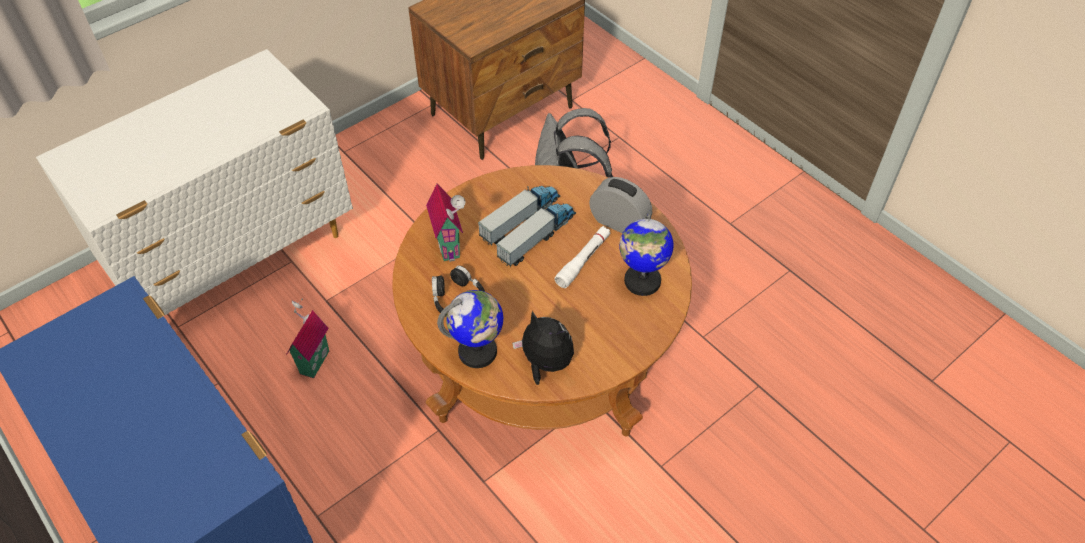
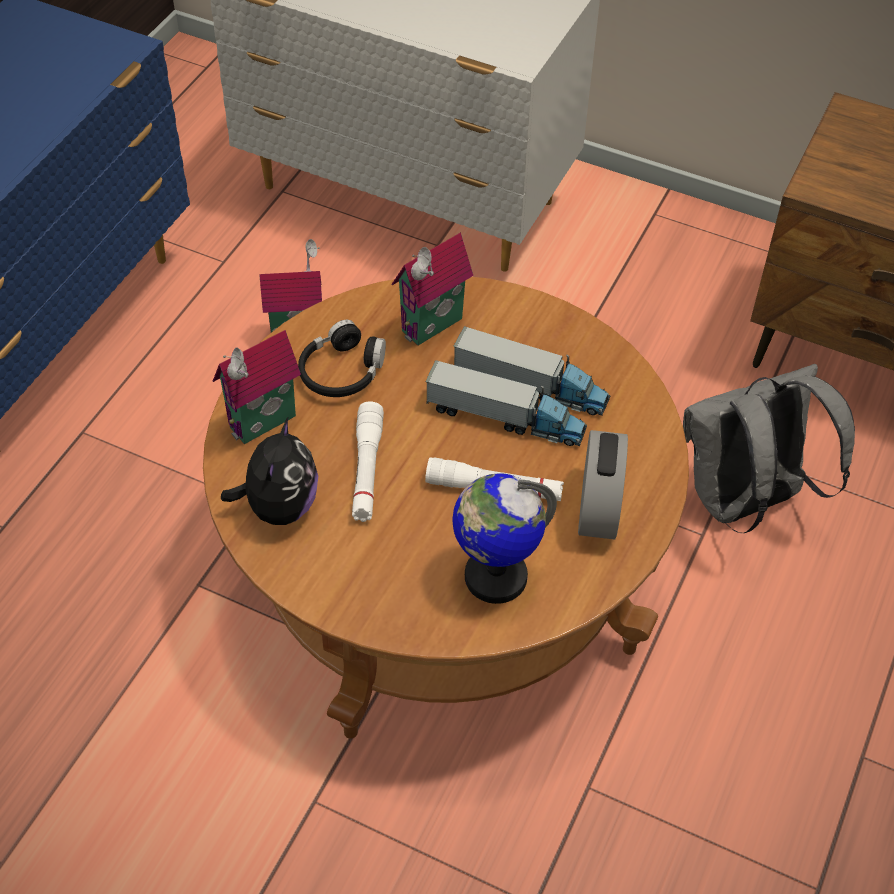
camera: 65 degrees right, 0 degrees up
globe [437,290,503,368] -> toy house [213,330,301,444]
none -> white flashlight [352,401,384,522]

